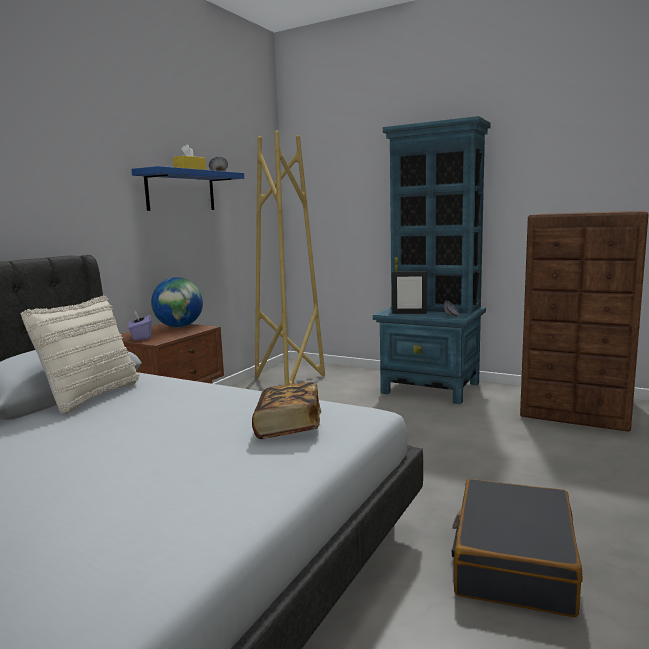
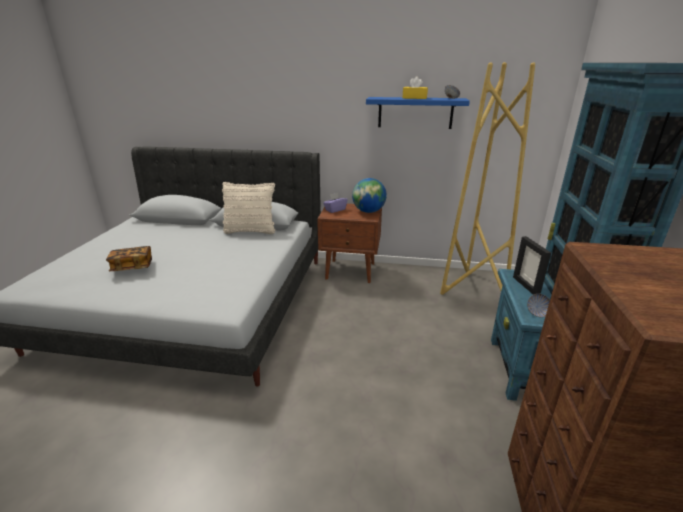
camera: 70 degrees right, 15 degrees up
book [252,382,321,439] -> book moved to [106,246,152,271]
black suitcase [451,479,583,617] -> none

